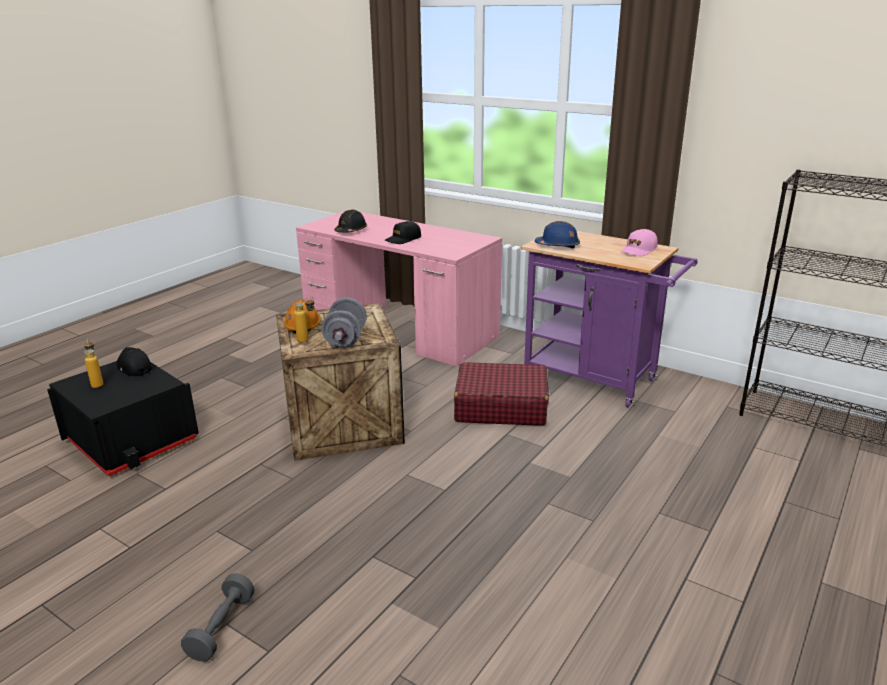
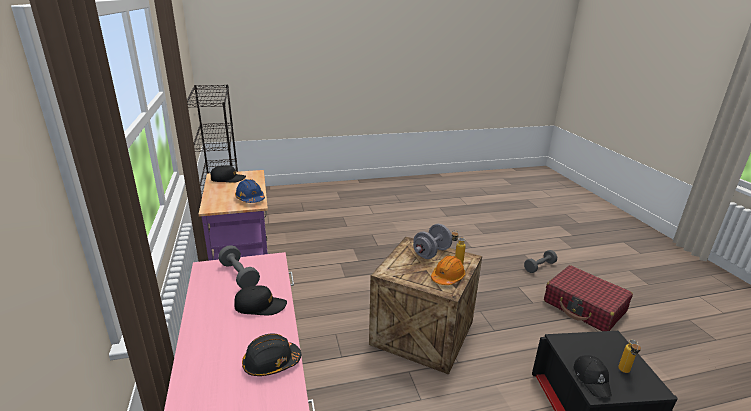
camera: 140 degrees left, 0 degrees up
red suitcase [454,362,549,426] -> red suitcase moved to [544,265,633,331]
pink cap [621,229,658,256] -> black cap [211,165,246,183]
none -> grey dumbbell [218,245,260,289]

